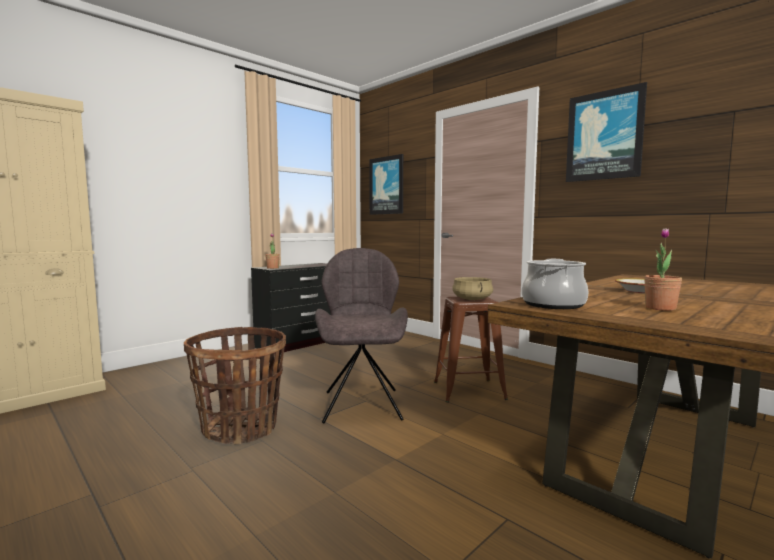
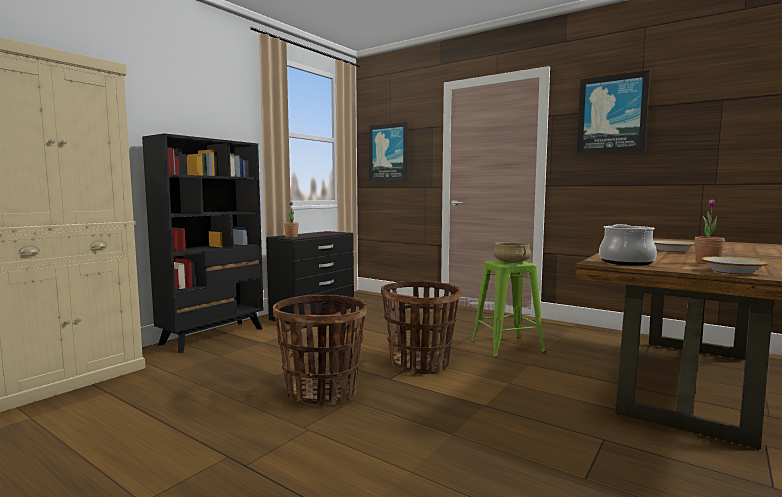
camera: 10 degrees left, 0 degrees up
grey chair [315,248,408,423] -> basket [381,281,460,374]
brown stool [434,297,508,402] -> green stool [471,260,546,358]
none -> black bookcase [142,133,264,353]
none -> bowl [700,257,768,274]

